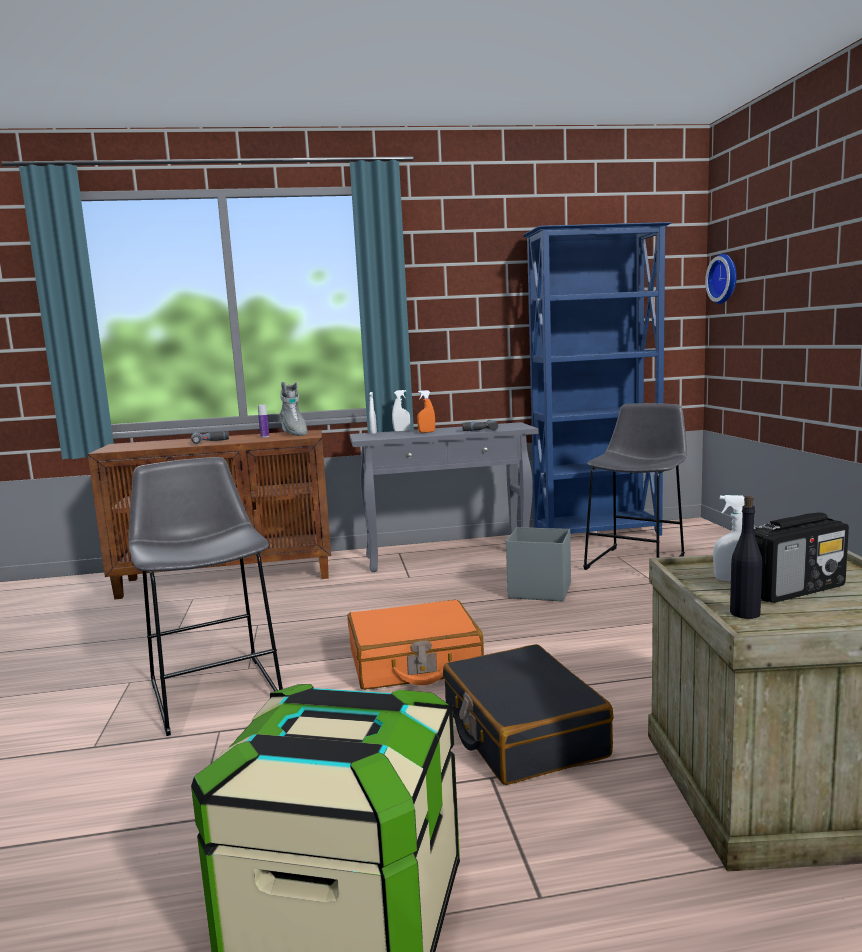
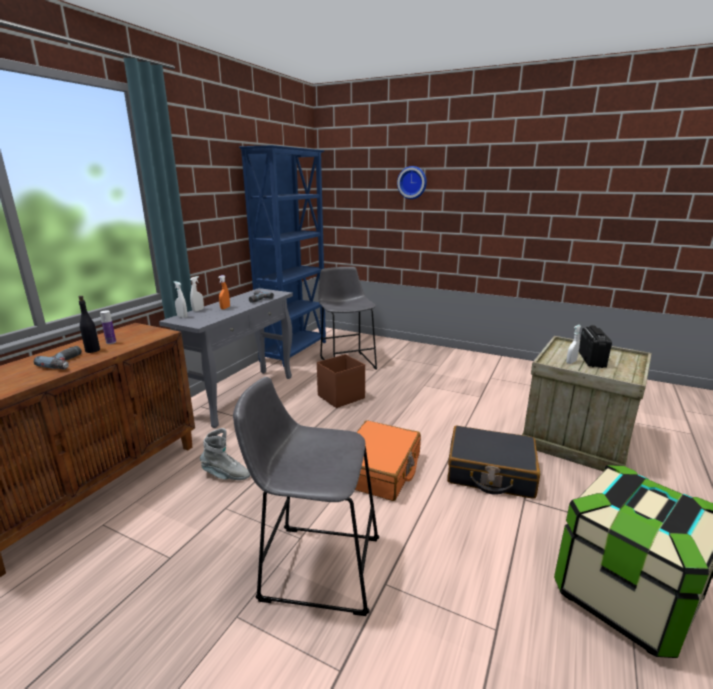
camera: 55 degrees left, 10 degrees up
grey boot [280,381,308,436] -> grey boot moved to [200,428,250,480]
grey storage box [506,527,571,602] -> brown storage box [317,354,365,408]
wall clock [705,254,737,304] -> wall clock moved to [397,166,427,199]
black bottle [730,496,762,619] -> black bottle moved to [79,296,100,353]

